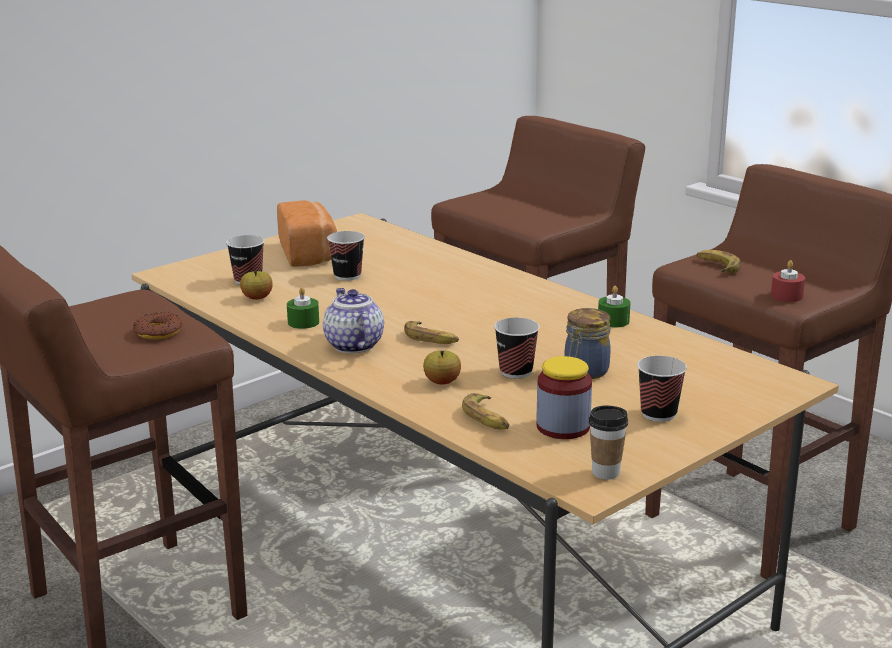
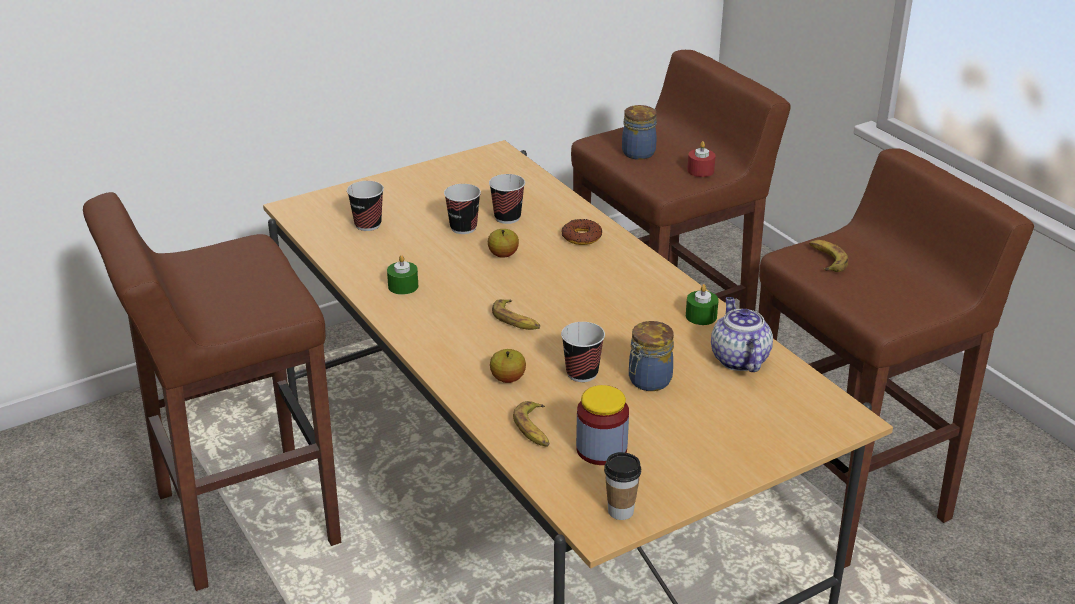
camera: 10 degrees right, 10 degrees up
donut [133,312,182,339] -> donut moved to [562,219,602,245]
apple [240,271,273,300] -> apple moved to [488,229,519,258]
bread [277,200,337,267] -> none
teapot [323,288,384,353] -> teapot moved to [711,297,773,372]
cup [637,356,687,422] -> cup moved to [489,174,525,224]
red candle [771,260,805,302] -> red candle moved to [687,141,716,177]
none -> jar [622,105,657,160]

